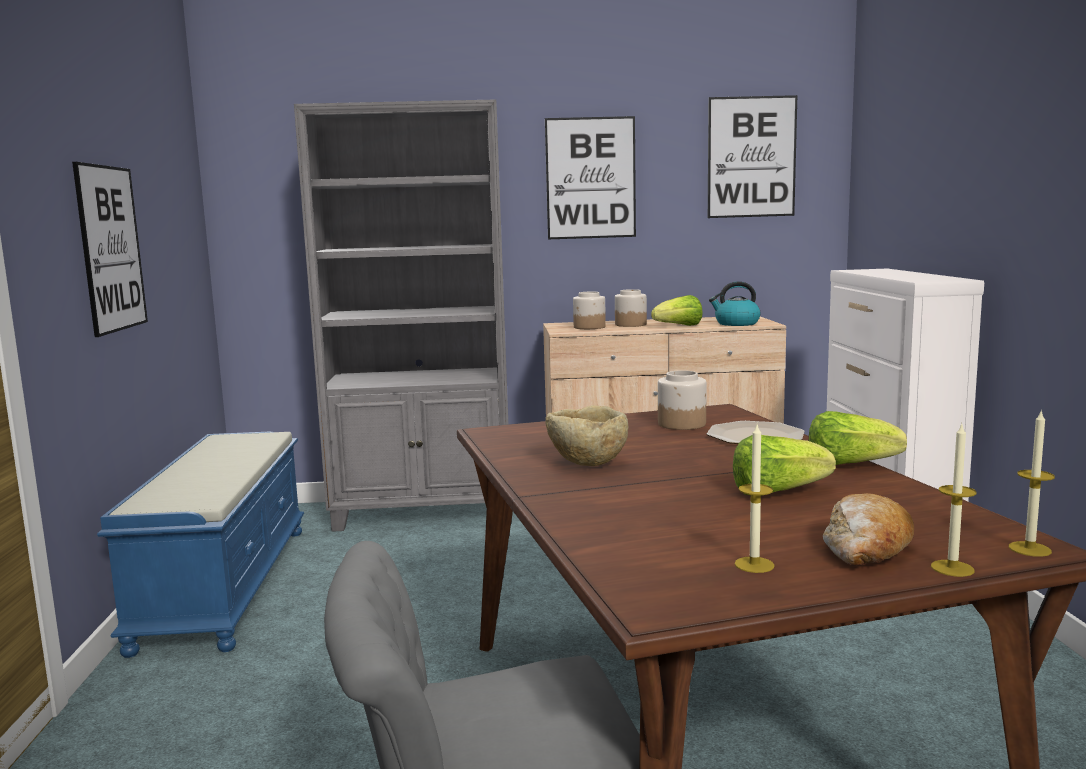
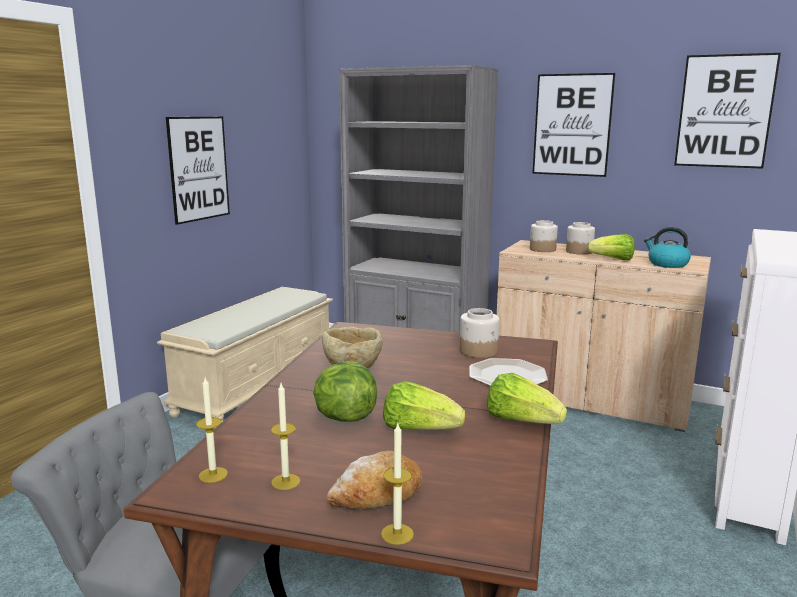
camera: 30 degrees right, 5 degrees up
blue bench [97,432,304,658] -> beige bench [157,287,333,428]
candle [1009,410,1055,557] -> candle moved to [196,378,228,483]
none -> lettuce [313,361,377,422]

